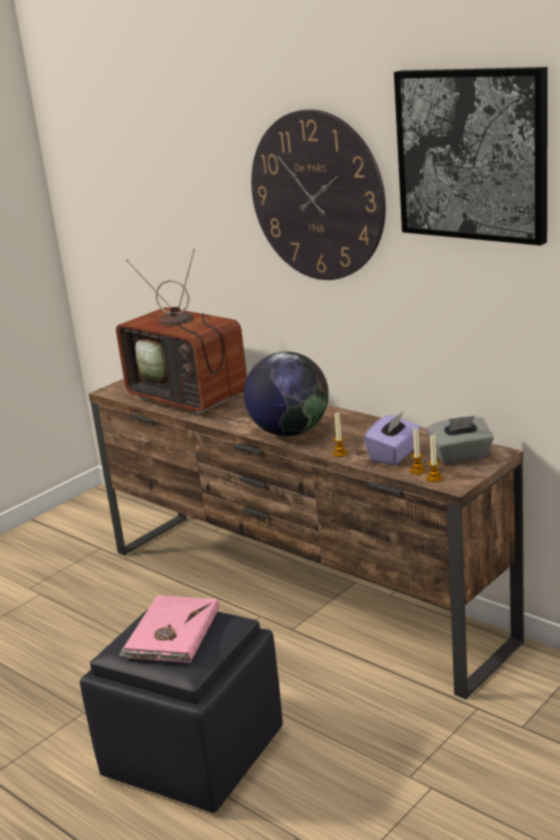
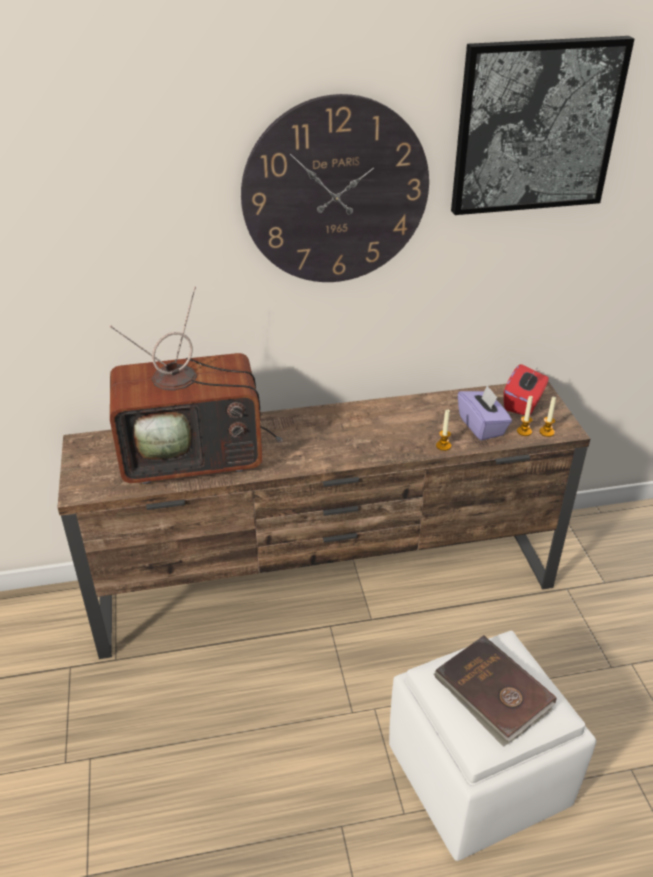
camera: 55 degrees left, 15 degrees up
black ottoman [80,608,283,813] -> white ottoman [389,631,596,861]
pink book [119,595,219,663] -> brown book [434,635,556,747]
globe [244,352,329,436] -> none
grey tissue box [427,416,494,464] -> red tissue box [504,364,549,416]

